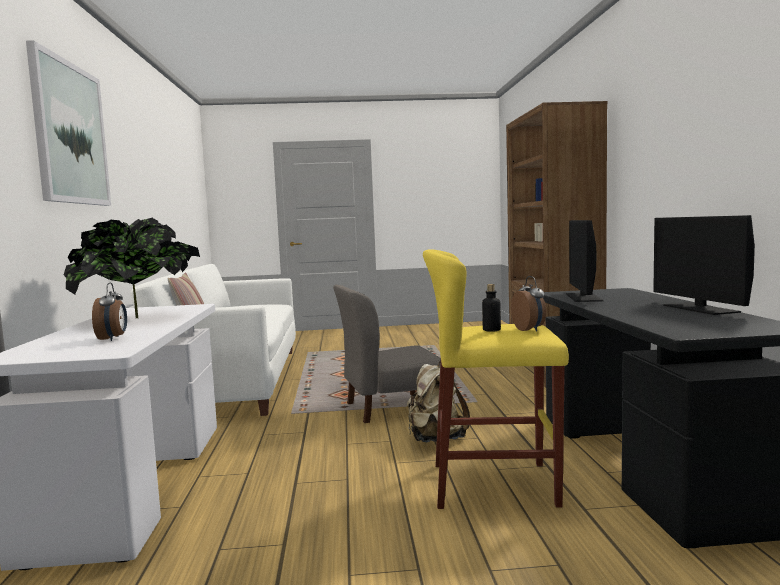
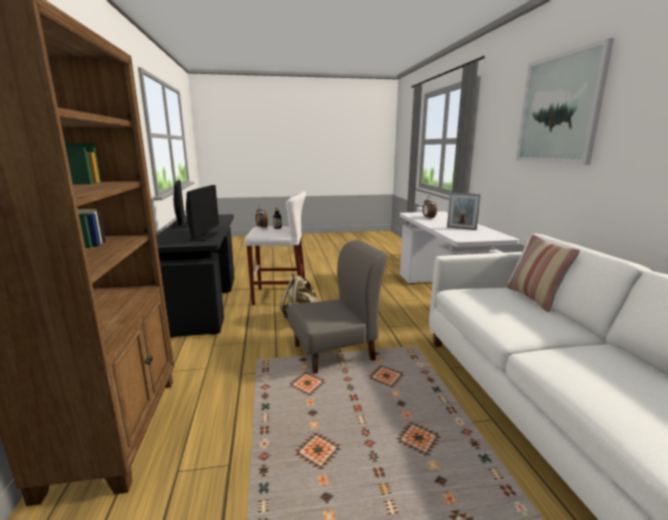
camera: 175 degrees right, 10 degrees up
potted plant [64,218,200,318] -> picture frame [447,192,481,230]
yellow stool [423,249,569,509] -> white stool [245,191,306,305]

